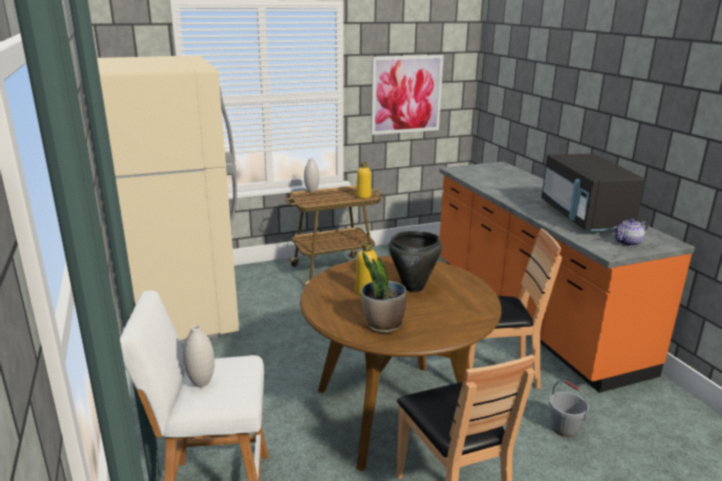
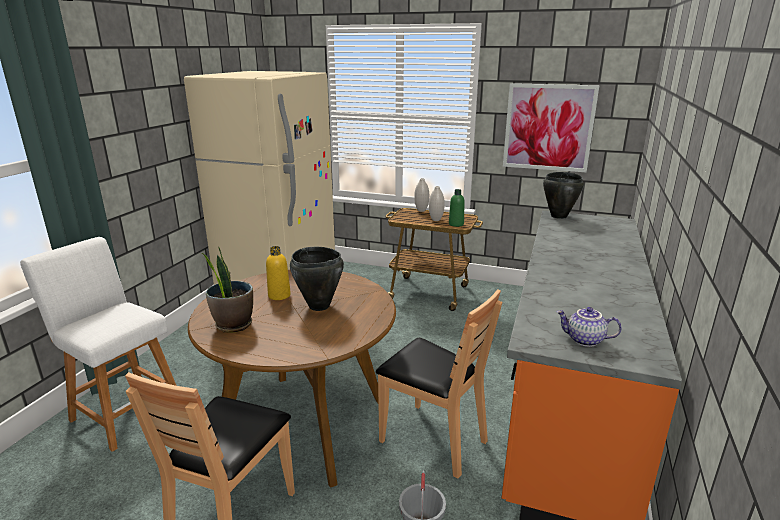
camera: 40 degrees right, 0 degrees up
white vase [183,325,215,387] -> white vase moved to [429,186,445,221]
yellow bottle [356,162,371,199] -> green bottle [449,189,465,227]
black microwave [541,153,645,234] -> none
none -> black cooking pot [543,172,584,219]

